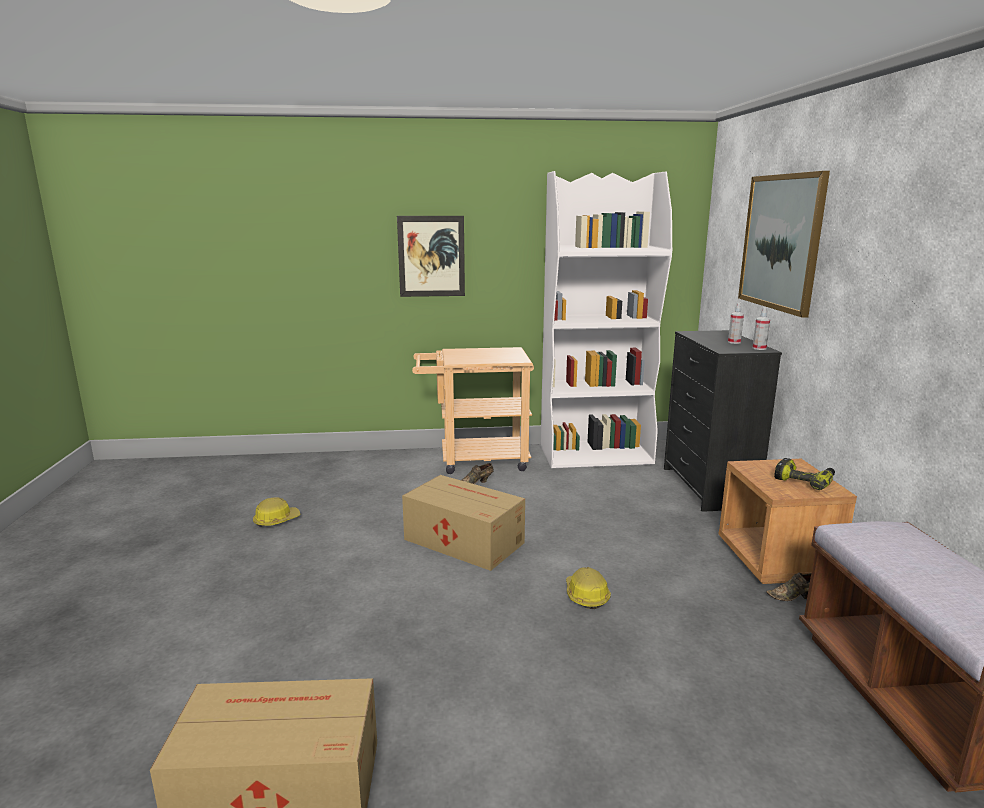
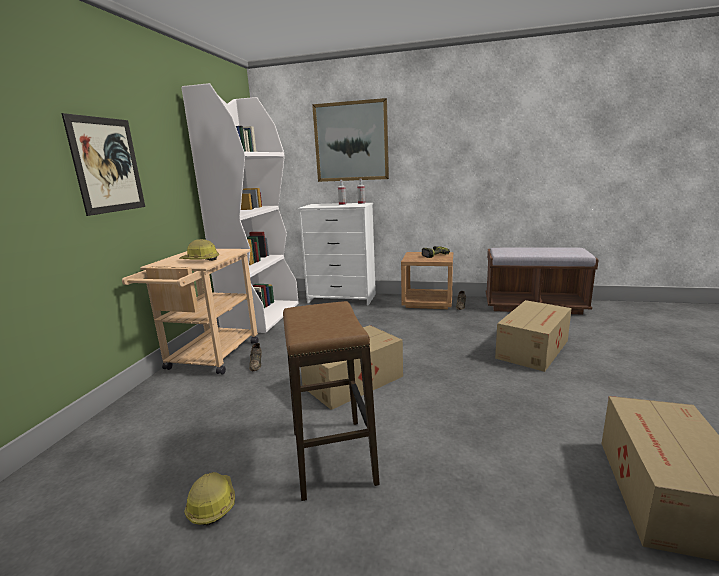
camera: 70 degrees left, 0 degrees up
hard hat [566,567,611,609] -> hard hat moved to [179,239,219,261]
black dresser [664,330,782,512] -> white dresser [298,203,376,306]
none -> stool [283,301,380,501]
none -> cardboard box [495,300,572,372]

